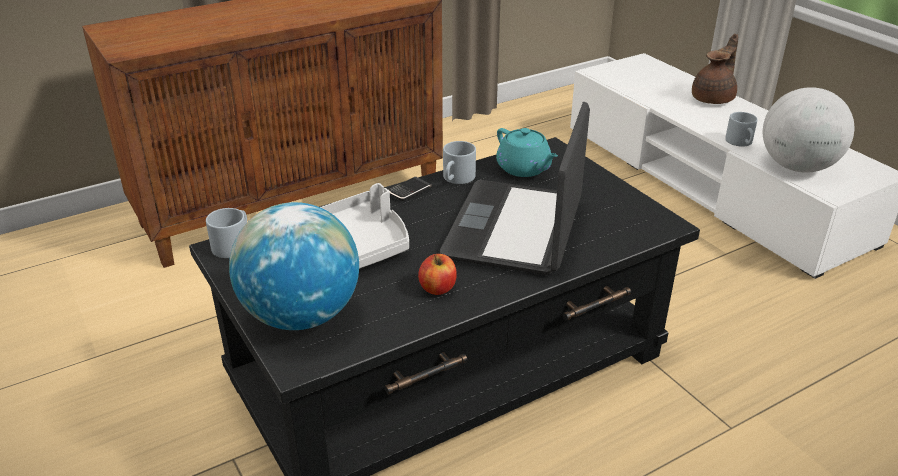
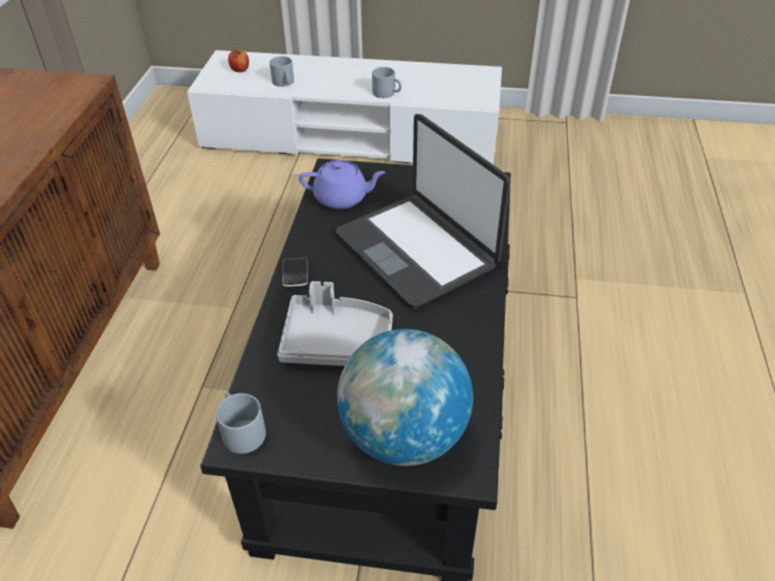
camera: 50 degrees left, 10 degrees up
apple [418,254,457,295] -> apple moved to [228,49,249,72]
grey mug [443,141,476,184] -> grey mug moved to [270,56,294,87]
turquoise teapot [496,128,558,177] -> purple teapot [299,160,385,209]
brown teapot [692,34,738,104] -> none
globe [763,87,854,173] -> none

